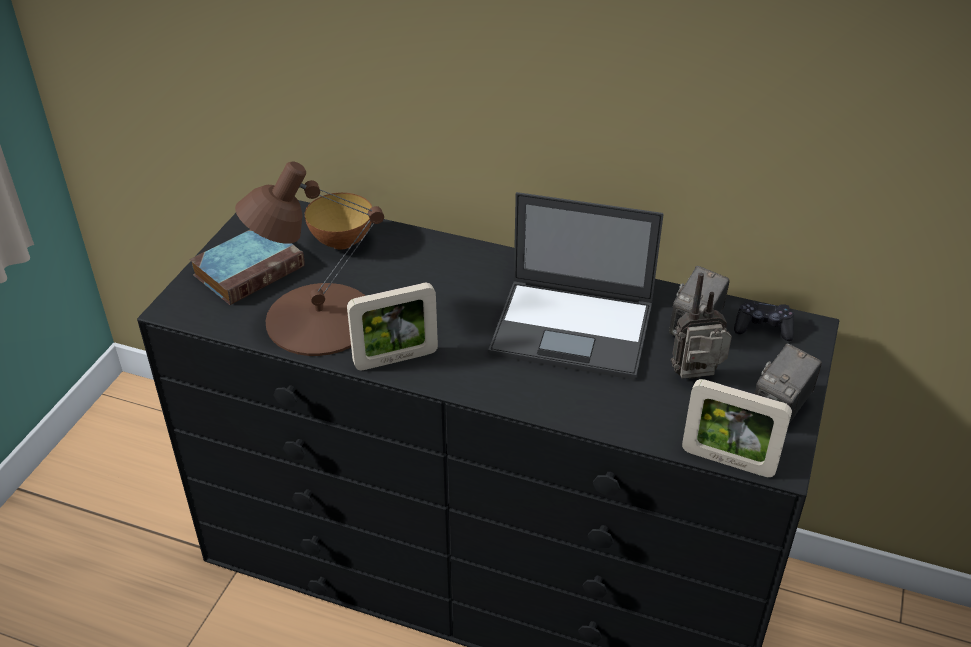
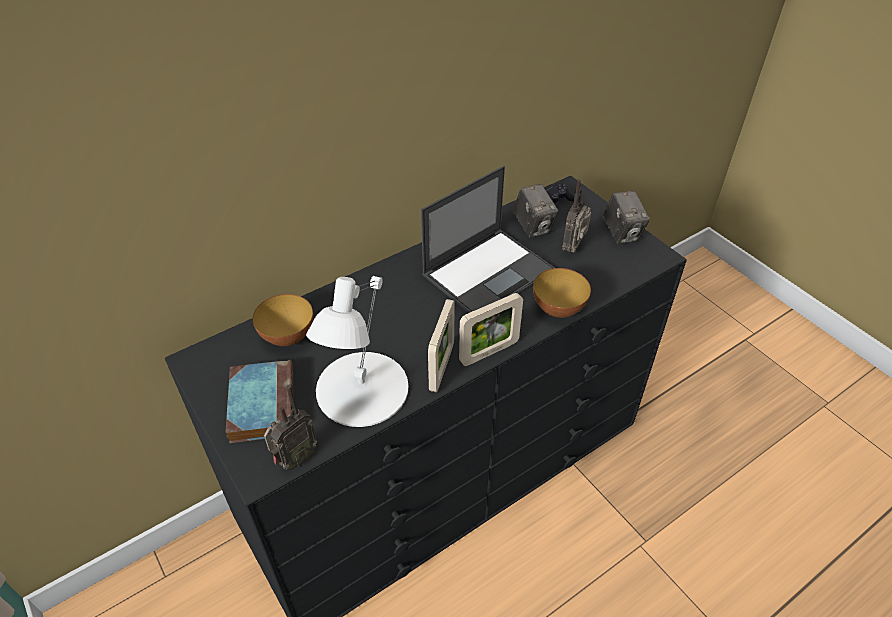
camera: 55 degrees left, 5 degrees up
brown table lamp [235,161,384,356] -> white table lamp [306,276,408,427]
picture frame [682,379,792,477] -> picture frame moved to [459,293,523,366]
none -> radio [264,385,317,470]
none -> bowl [533,268,591,318]

